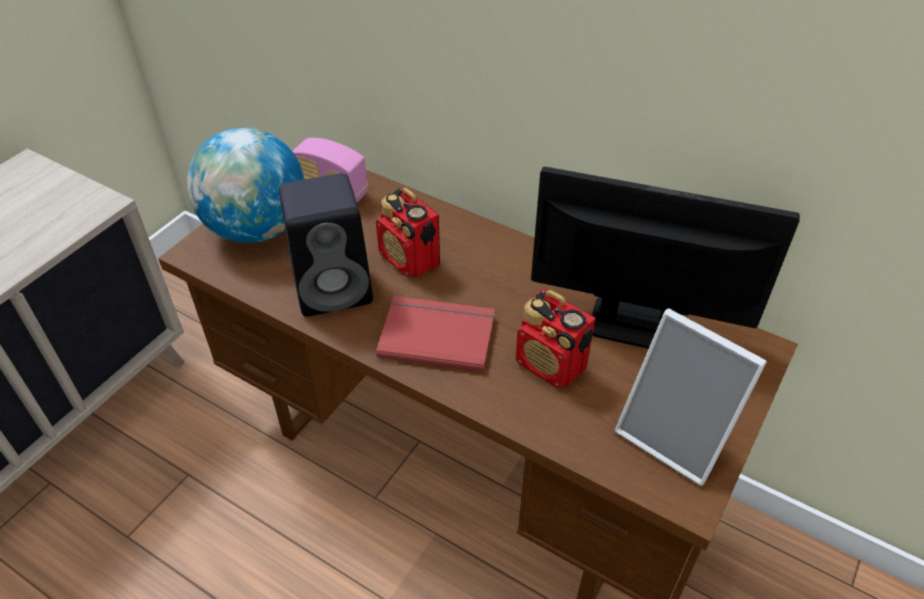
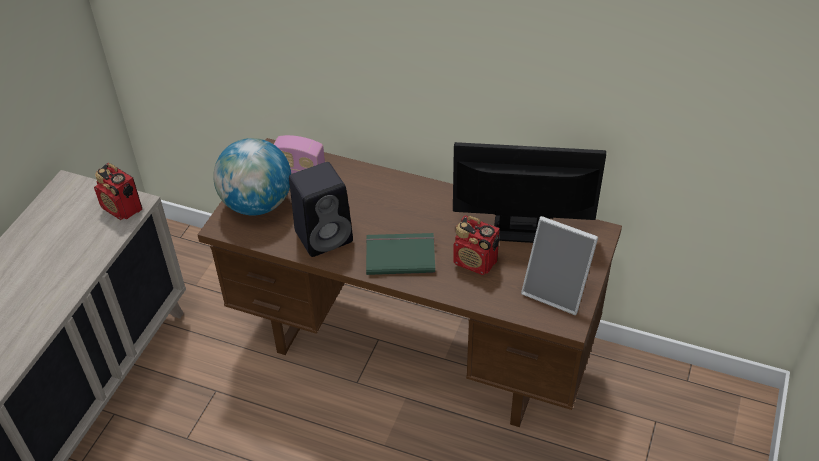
camera: 10 degrees left, 0 degrees up
radio [376,187,440,277] -> radio moved to [94,163,142,220]
red book [376,296,495,372] -> green book [366,233,435,275]

